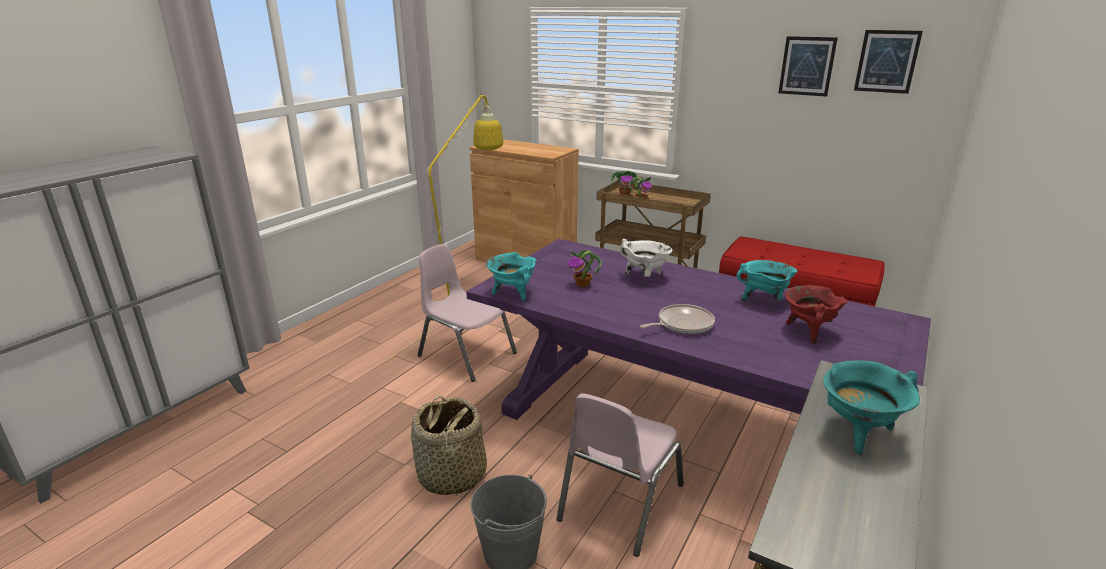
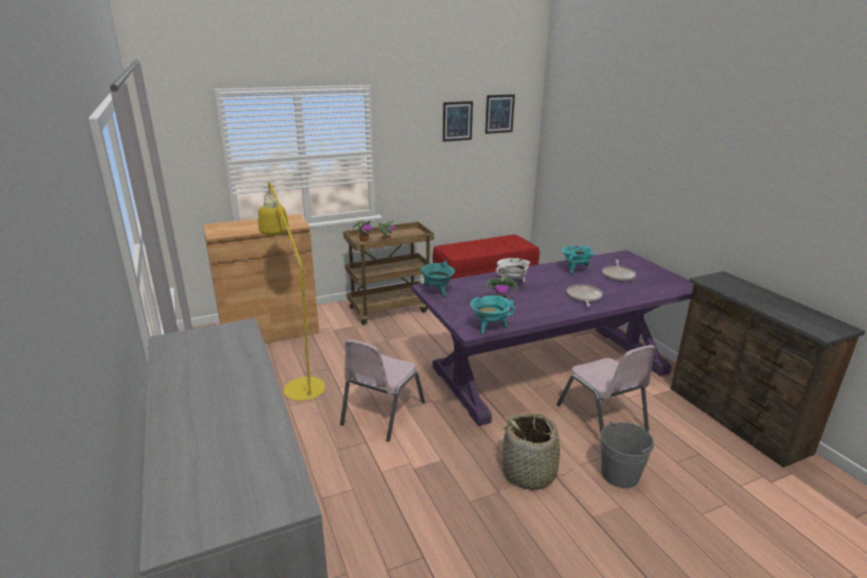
camera: 55 degrees left, 0 degrees up
pink chair [418,244,517,382] -> pink chair turned 45 degrees counterclockwise [340,340,425,441]
red cooking pot [785,285,847,344] -> frying pan [602,259,636,281]
turquoise cooking pot [823,360,920,455] -> turquoise cooking pot moved to [420,261,455,297]

